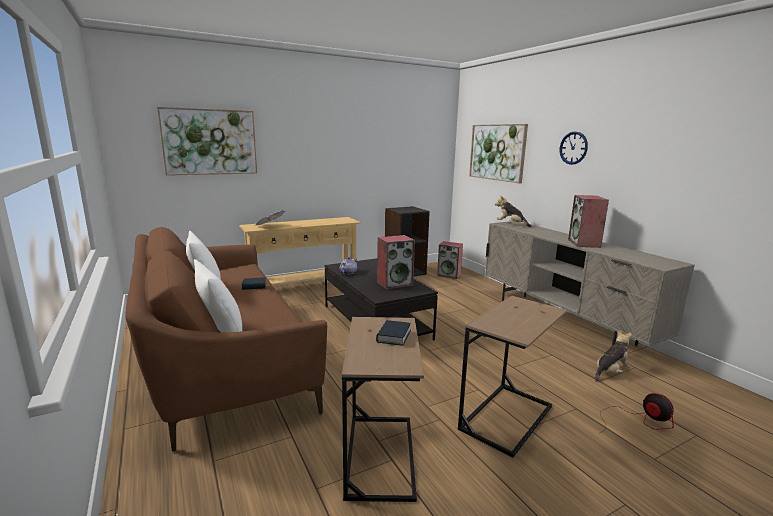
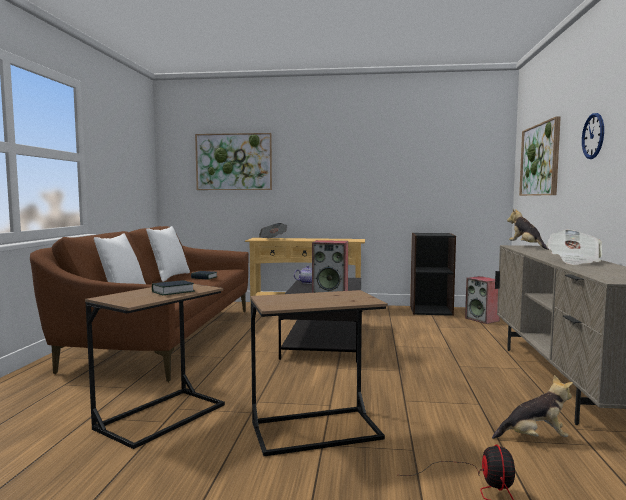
camera: 35 degrees right, 10 degrees down
speaker [568,195,609,248] -> newspaper [546,229,602,265]

